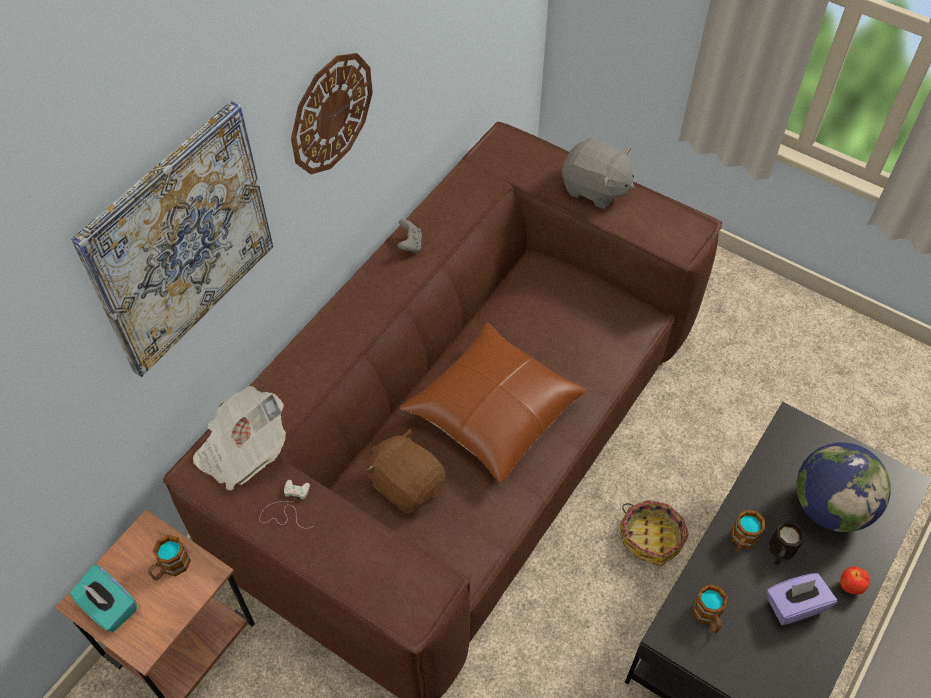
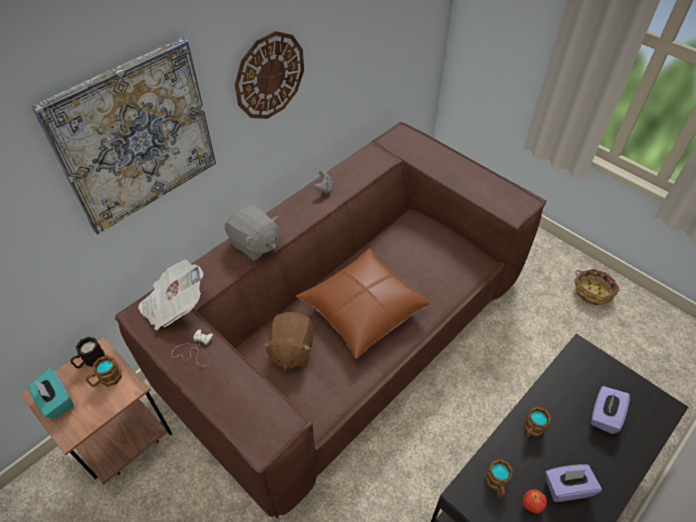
camera: 10 degrees right, 5 degrees down
brown plush toy [365,429,446,513] -> brown plush toy turned 135 degrees counterclockwise [263,312,313,370]
grey plush toy [562,138,635,209] -> grey plush toy moved to [225,205,280,261]
basket [620,500,689,566] -> basket moved to [574,269,620,305]
black mug [769,521,805,565] -> black mug moved to [70,337,105,369]
globe [796,442,891,532] -> purple tissue box [591,386,630,434]
apple [840,566,870,595] -> apple moved to [523,489,547,514]

